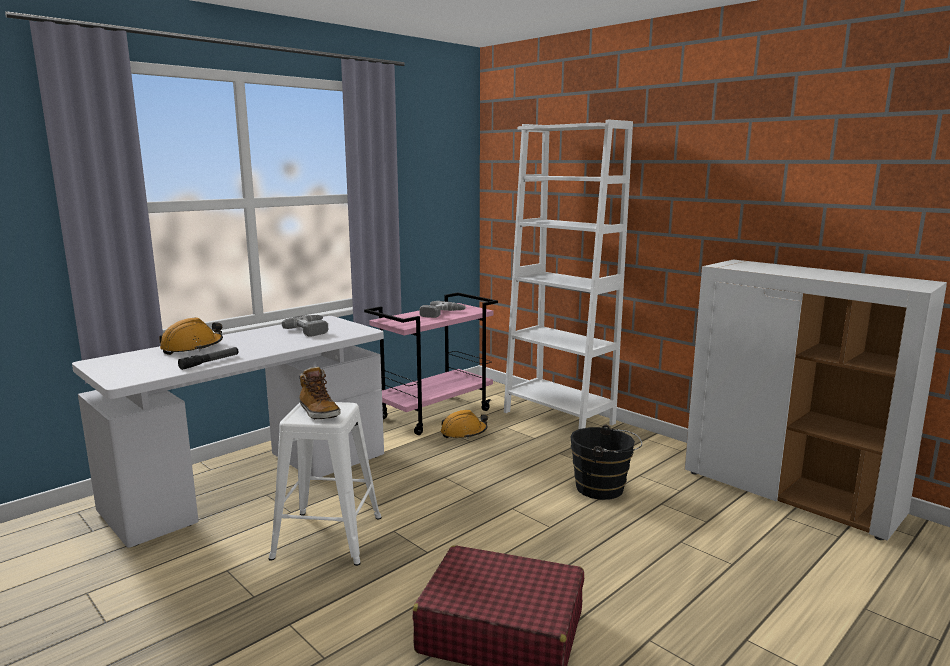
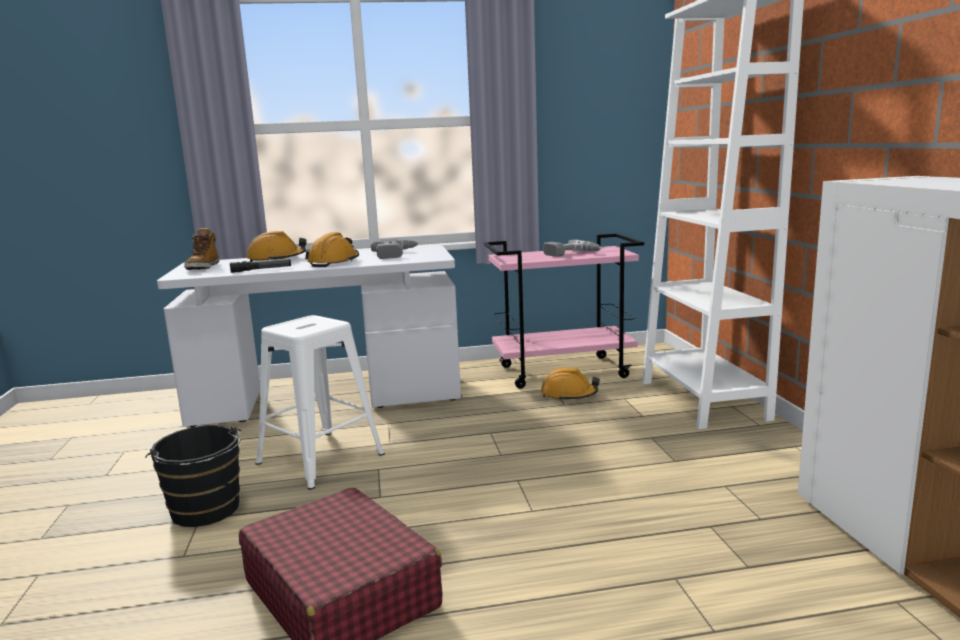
camera: 35 degrees right, 0 degrees up
boot [299,367,340,419] -> boot moved to [184,228,219,270]
black bucket [570,425,642,500] -> black bucket moved to [145,425,241,527]
none -> orange hard hat [305,232,359,267]

